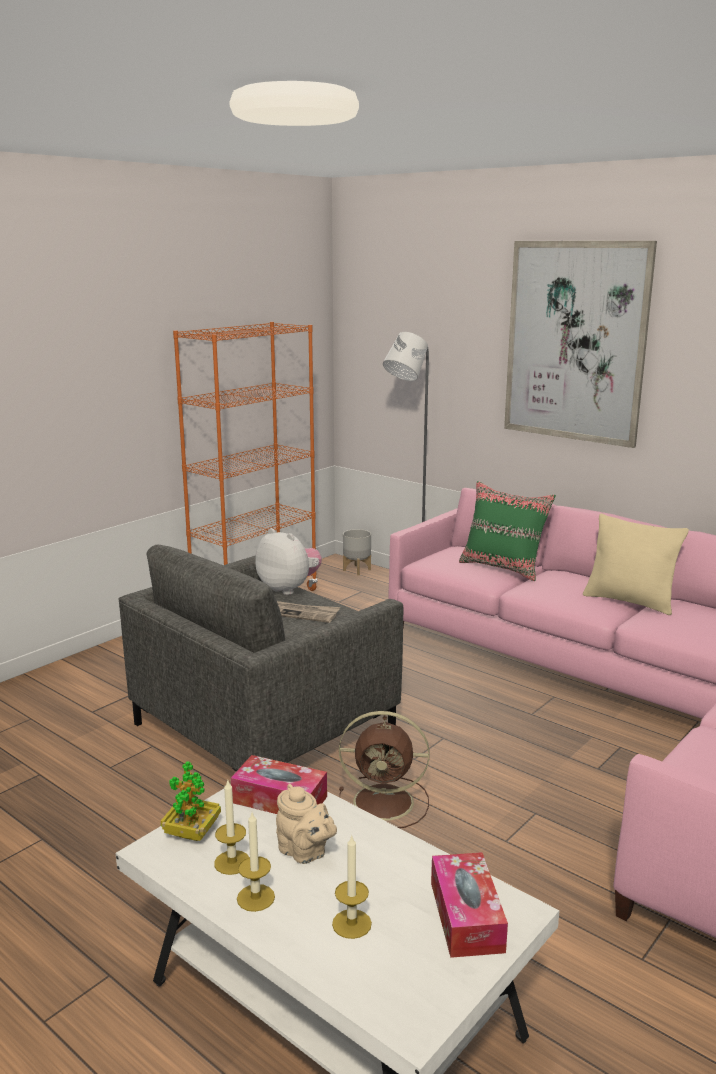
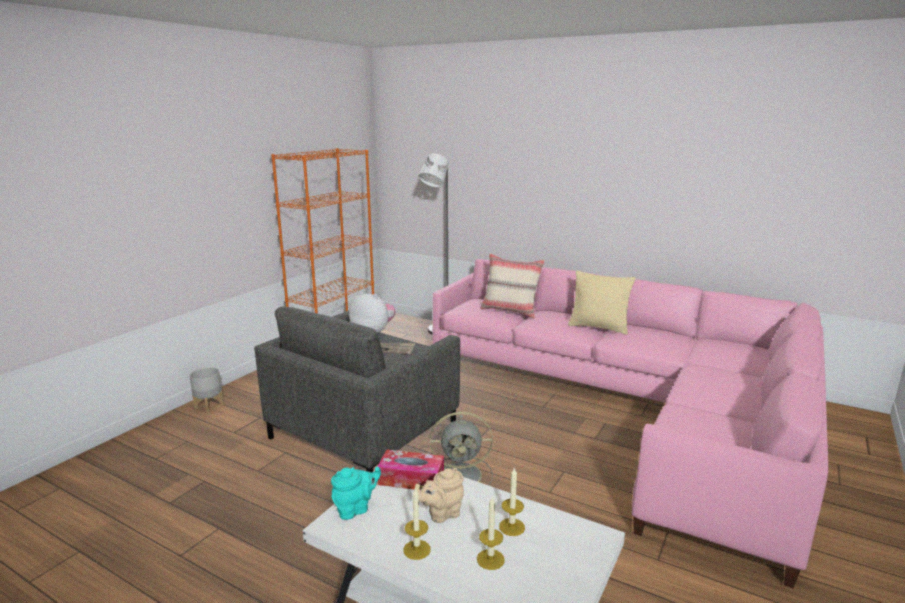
camera: 10 degrees left, 0 degrees up
potted plant [161,761,221,841] -> turquoise teapot [331,467,381,520]
candle [214,781,249,875] -> candle moved to [499,468,525,536]
beige teapot [276,784,337,864] -> beige teapot turned 120 degrees clockwise [414,468,464,523]
brown fan [339,711,429,828] -> grey fan [430,412,493,485]
grey planter [343,529,371,575] -> grey planter moved to [189,367,224,413]
tissue box [431,852,508,958] -> none
green pillow [459,481,556,581] -> beige pillow [480,253,545,318]
picture [504,241,657,448] -> none

